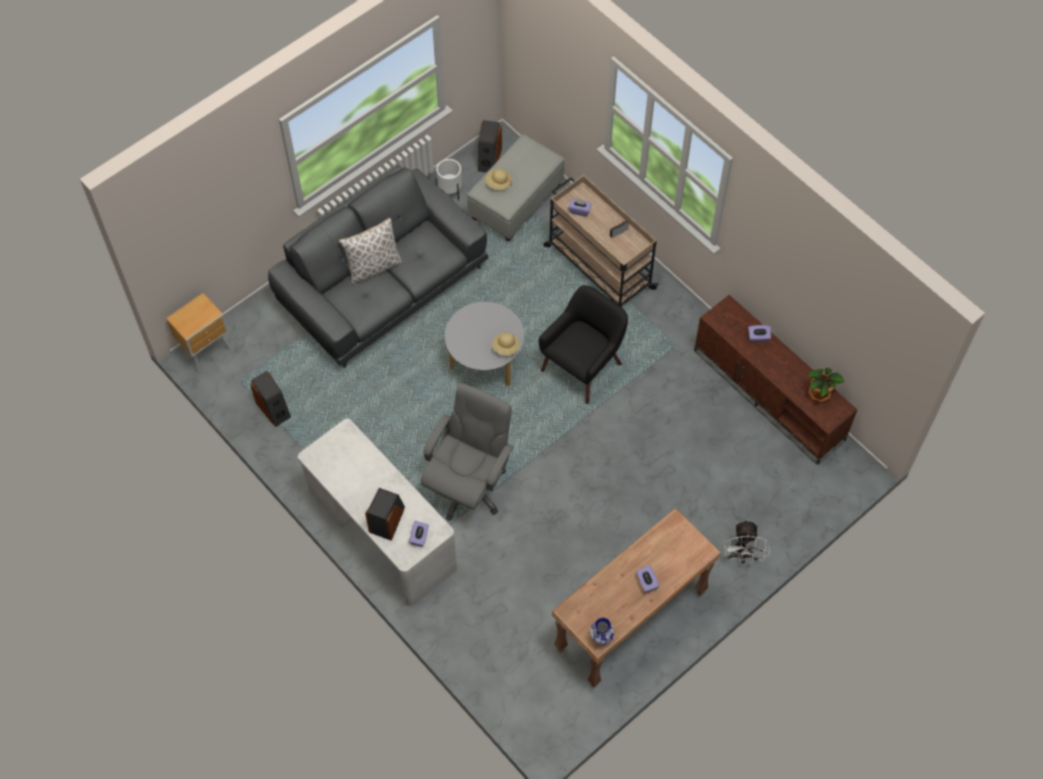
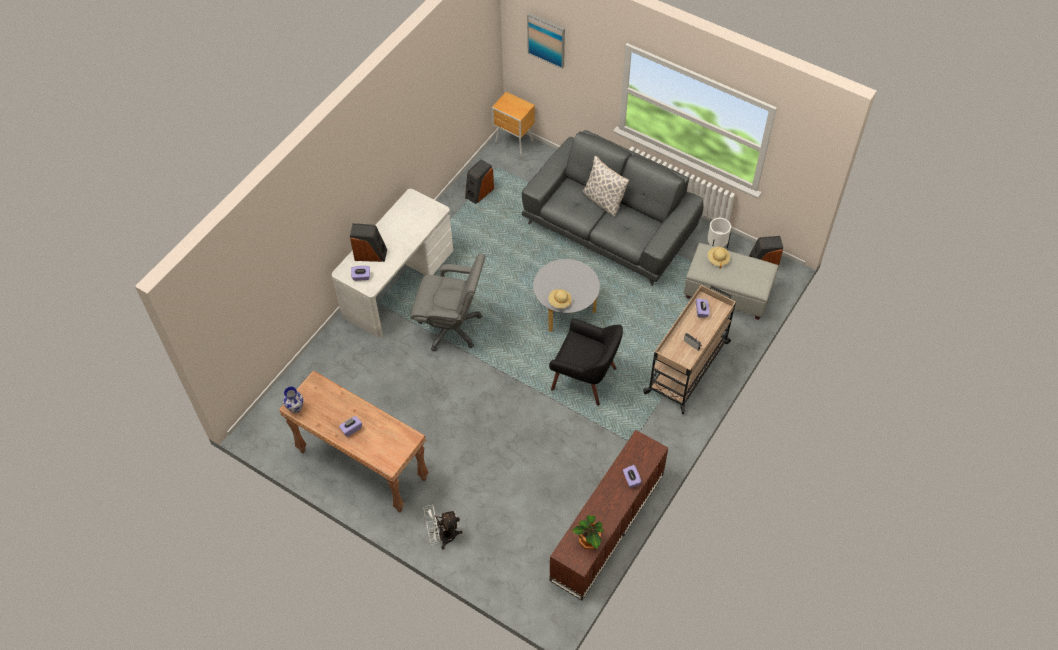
camera: 75 degrees right, 5 degrees down
none -> picture [527,13,565,69]

